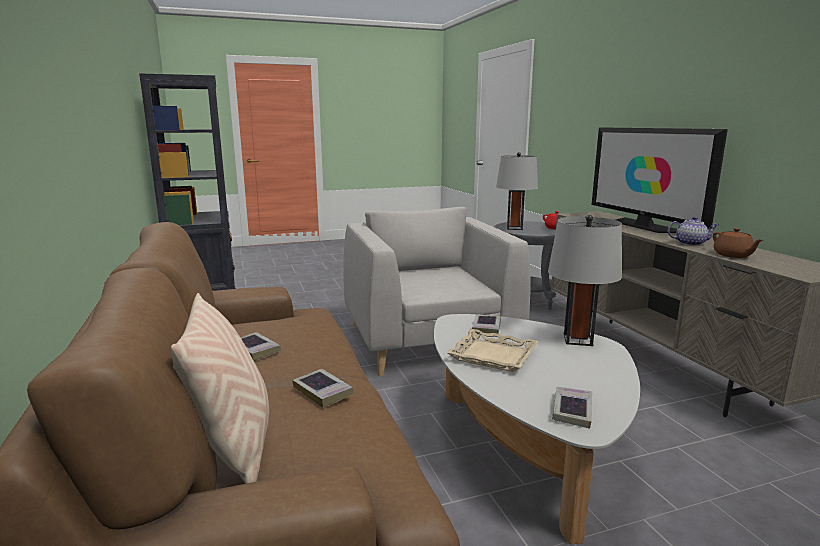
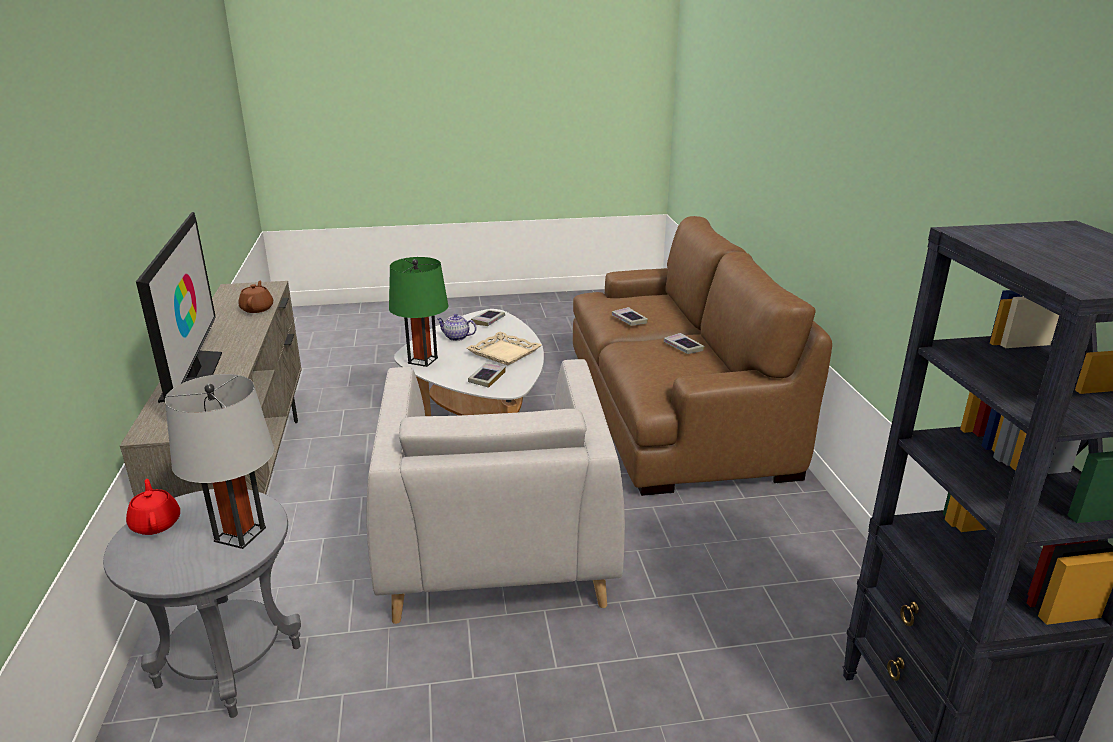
camera: 170 degrees left, 10 degrees up
beige pillow [171,293,269,484] -> none
grey table lamp [548,215,622,346] -> green table lamp [389,257,449,367]
teapot [668,216,719,246] -> teapot moved to [436,314,476,341]

